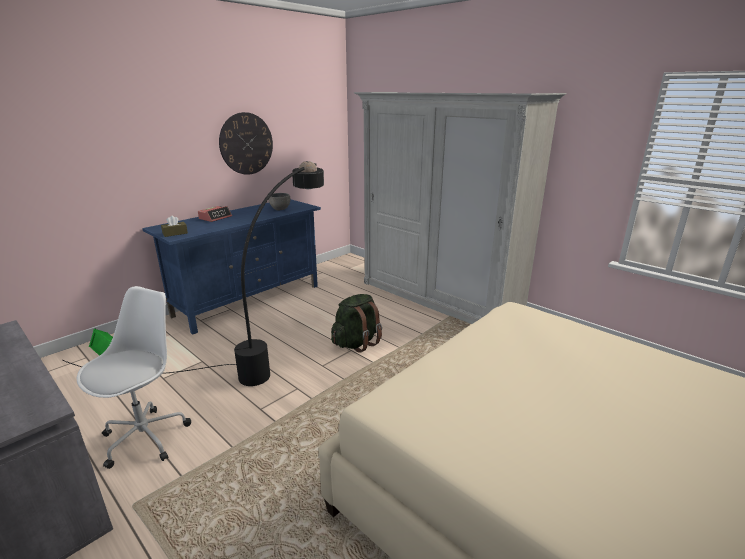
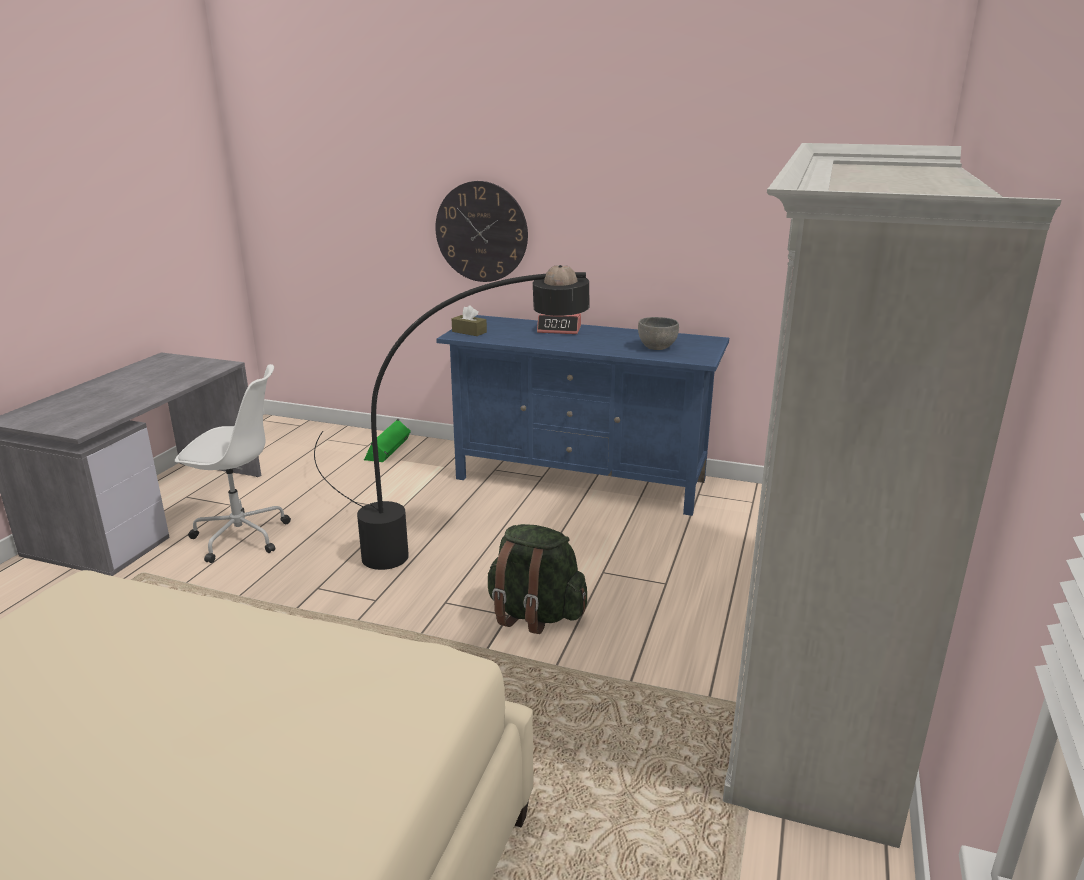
camera: 65 degrees right, 0 degrees up
wall clock [219,112,273,175] -> wall clock moved to [435,181,528,282]

